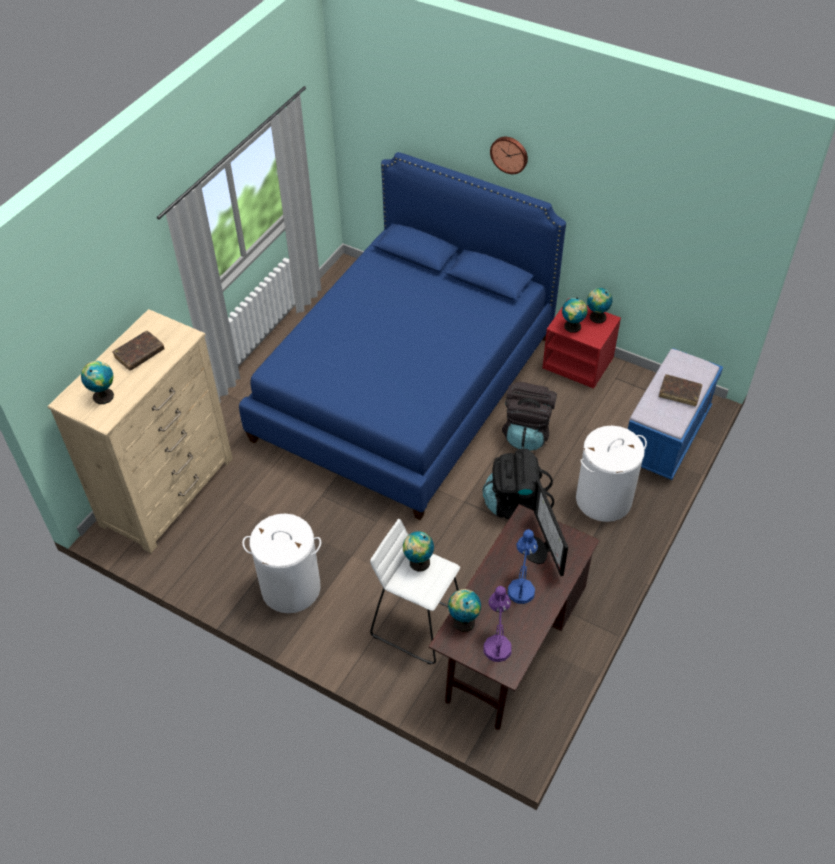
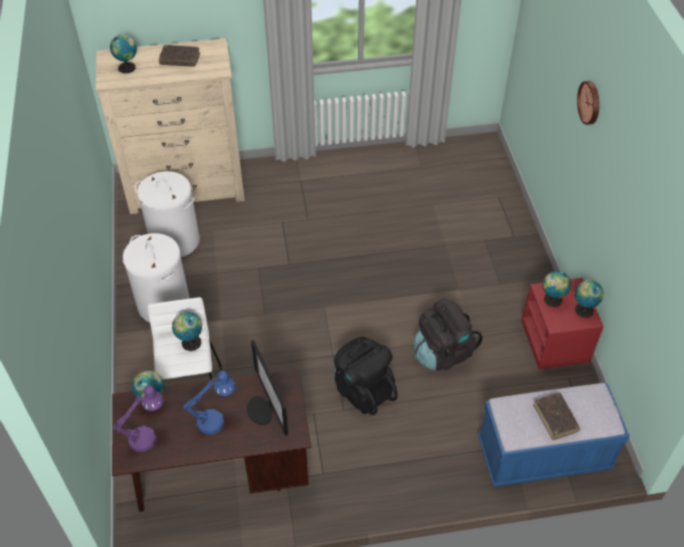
camera: 50 degrees right, 0 degrees up
blue bed [239,152,566,520] -> none
monitor [526,479,568,576] -> monitor turned 60 degrees counterclockwise [247,340,288,436]
white laundry basket [576,426,647,522] -> white laundry basket moved to [135,171,200,257]

